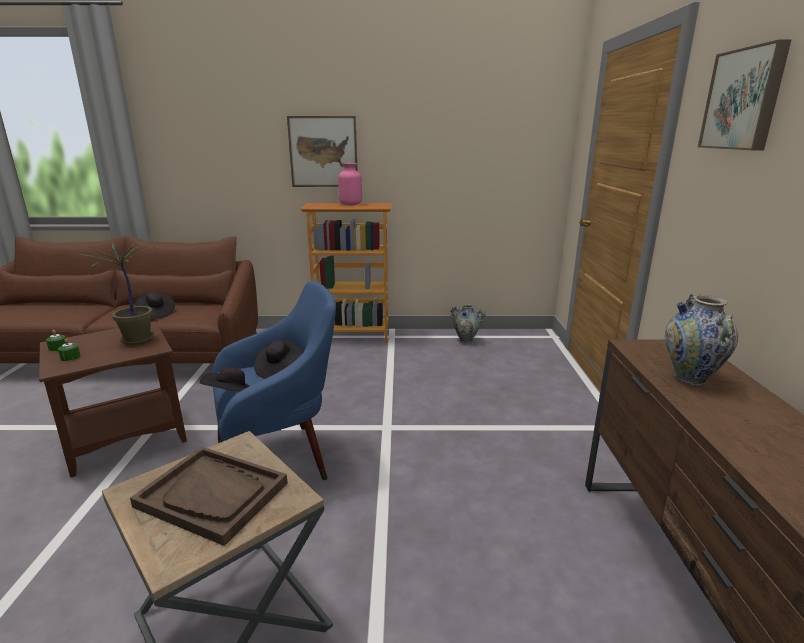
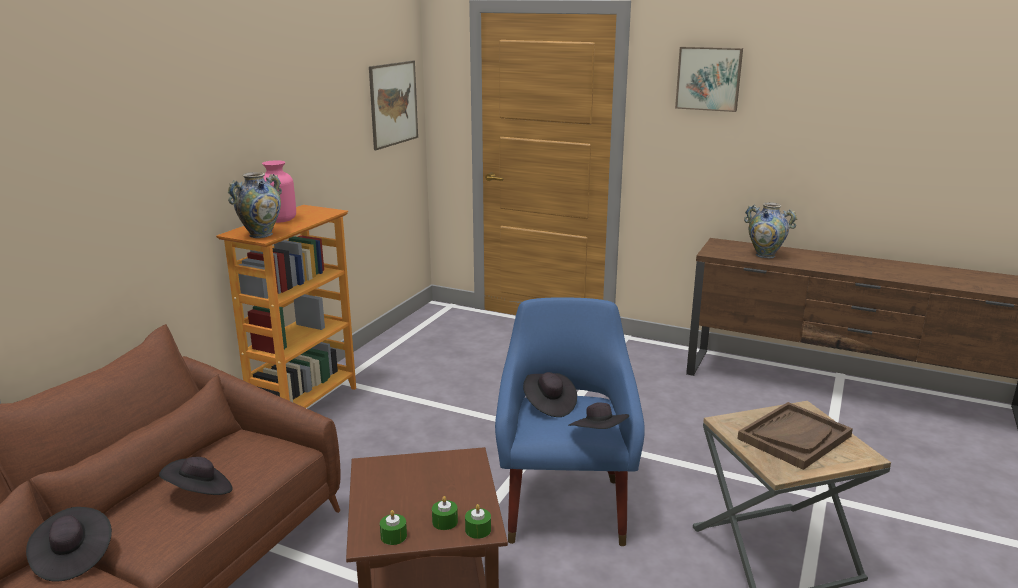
camera: 65 degrees left, 0 degrees up
potted plant [77,240,156,345] -> none
picture [287,116,358,187] -> picture moved to [369,61,418,150]
vase [450,304,486,343] -> vase moved to [228,172,282,238]
none -> black hat [26,507,112,582]
none -> green candle [465,504,491,539]

